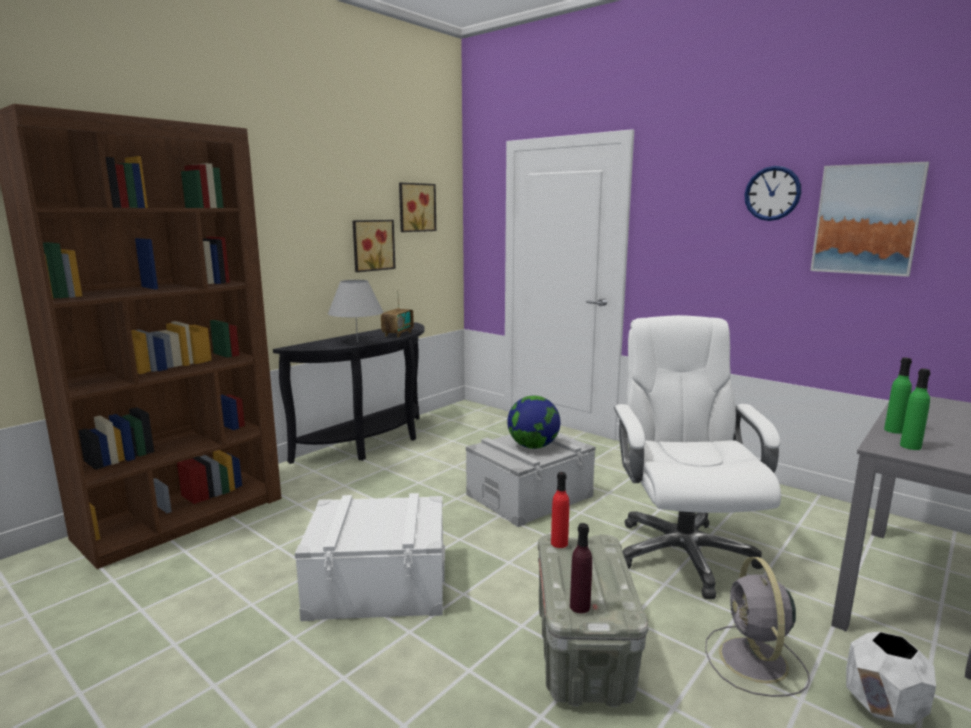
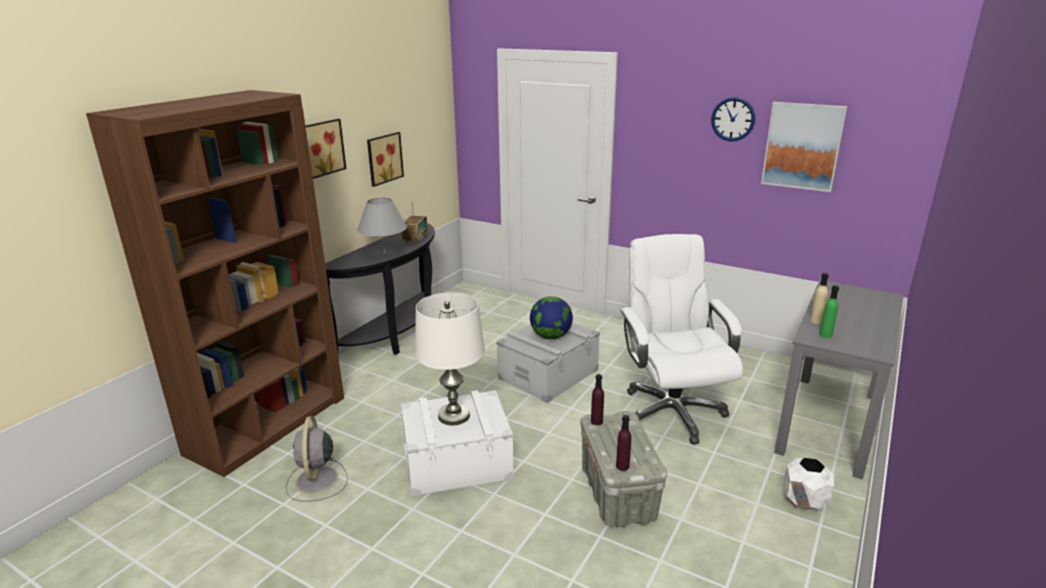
camera: 10 degrees left, 10 degrees up
picture [399,183,436,232] -> picture moved to [305,119,346,179]
red bottle [551,472,569,548] -> purple bottle [591,374,604,425]
grey fan [705,557,810,697] -> grey fan moved to [286,416,348,502]
green bottle [884,358,912,434] -> beige bottle [810,273,829,324]
none -> white table lamp [415,293,485,425]

